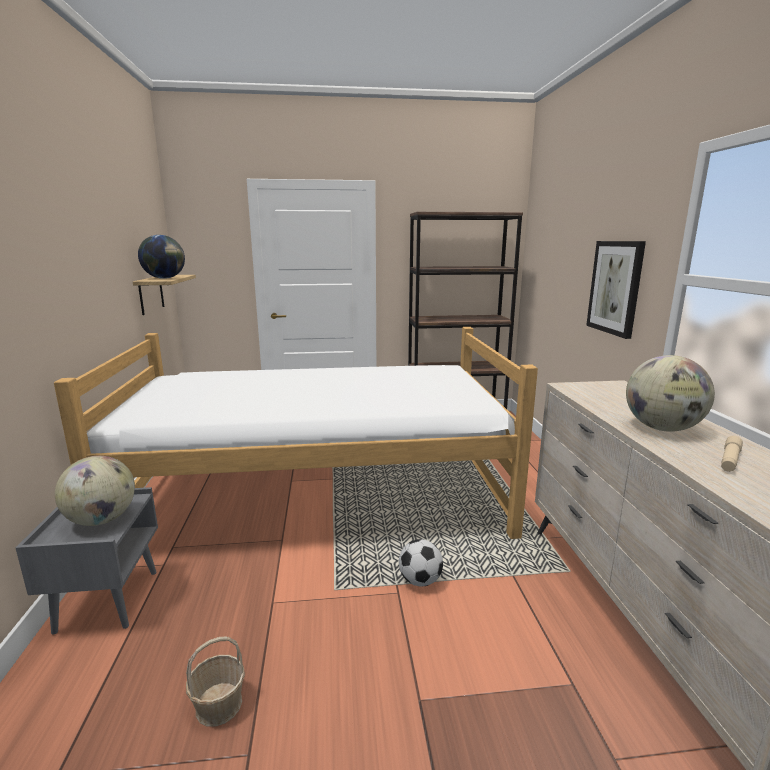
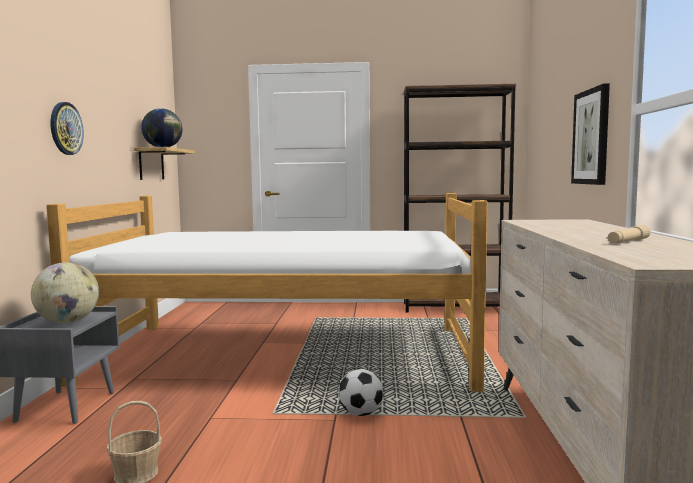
camera: 10 degrees right, 10 degrees down
globe [626,355,715,432] -> none
none -> wall clock [50,102,84,155]

